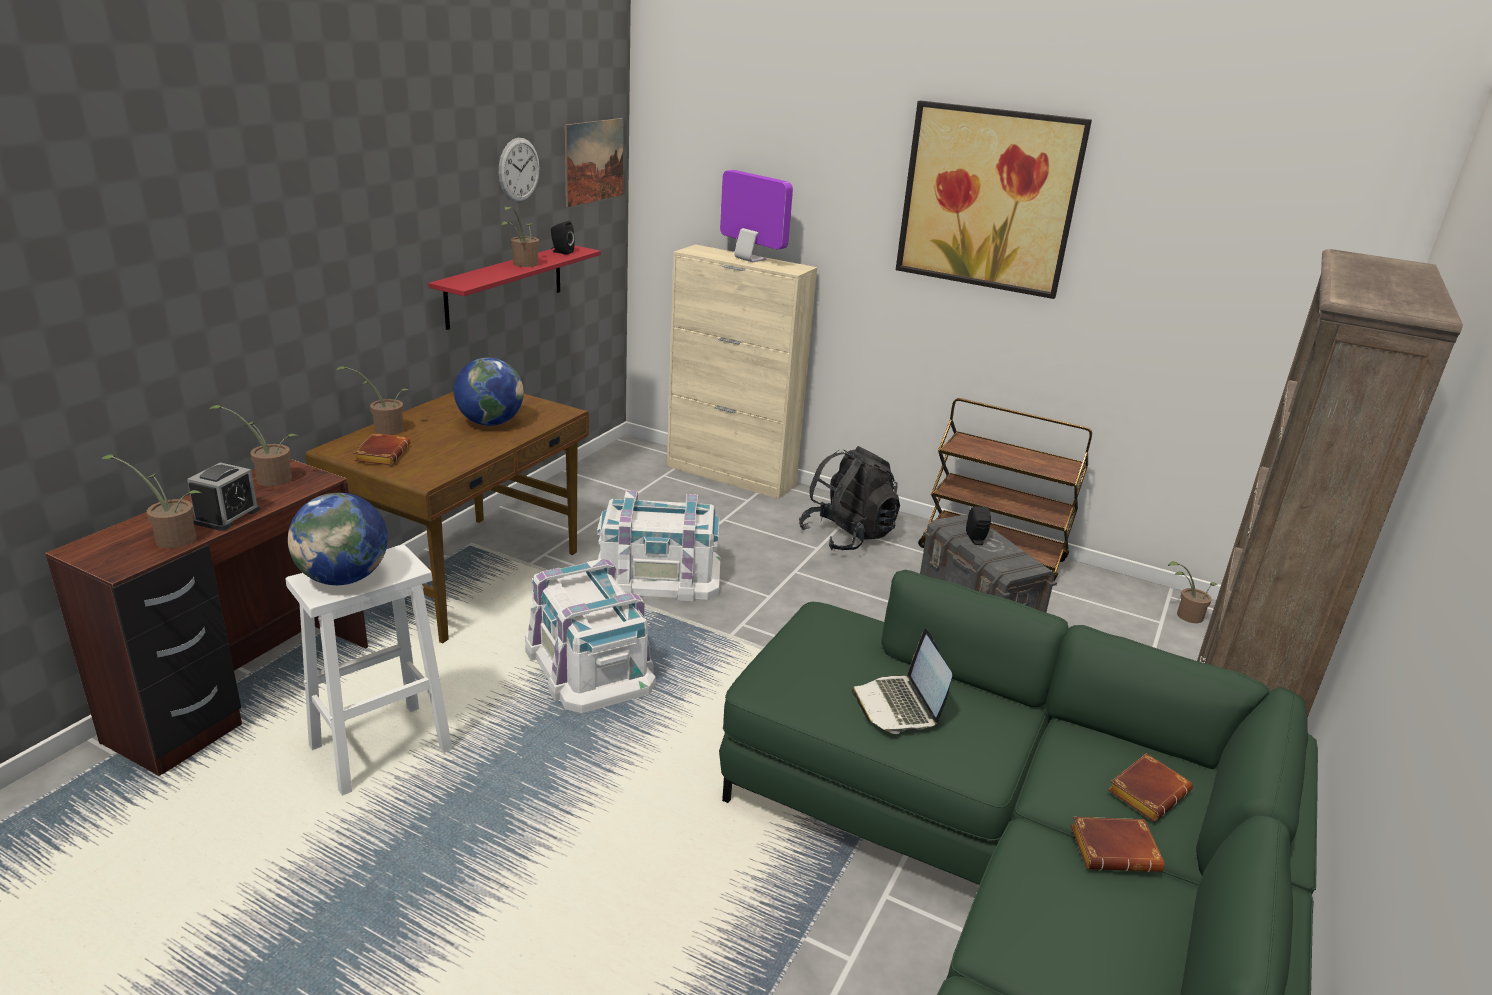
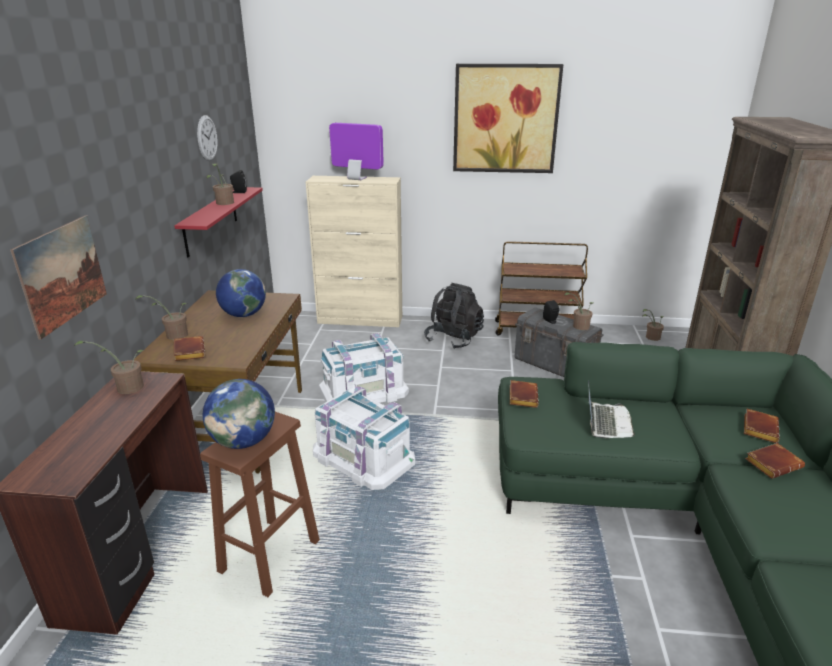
camera: 20 degrees left, 0 degrees up
potted plant [101,454,203,549] -> potted plant moved to [564,292,593,330]
alarm clock [187,463,260,531] -> none
white stool [286,545,452,796] -> brown stool [200,412,320,597]
picture [565,118,624,207] -> picture moved to [10,216,107,340]
laptop [852,629,952,734] -> laptop turned 135 degrees counterclockwise [588,380,635,438]
none -> brown book [510,380,539,408]

